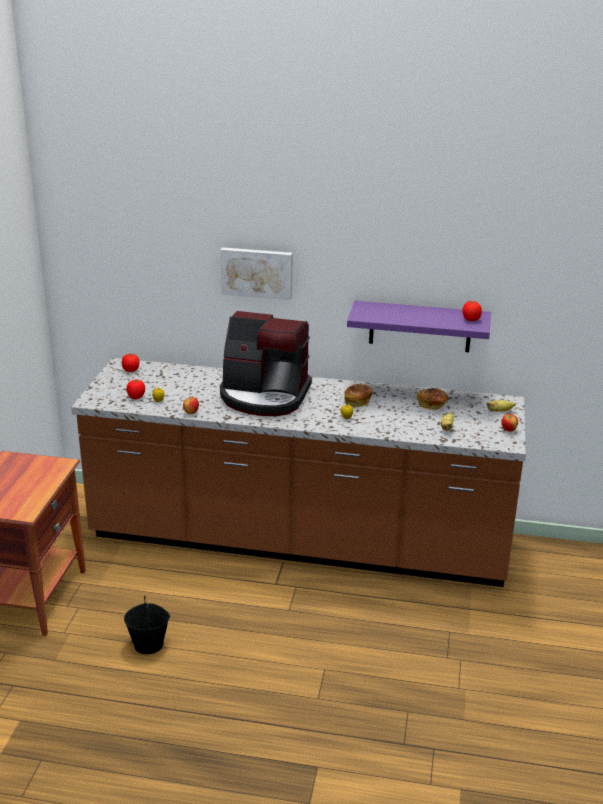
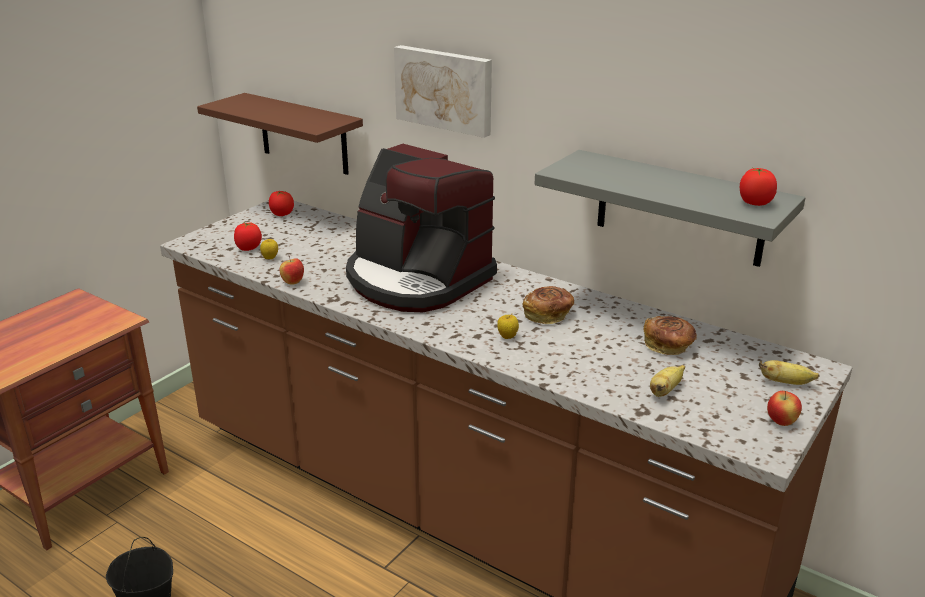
camera: 25 degrees right, 0 degrees up
purple shelf [347,301,491,352] -> grey shelf [535,150,805,267]
none -> brown shelf [197,93,363,175]

